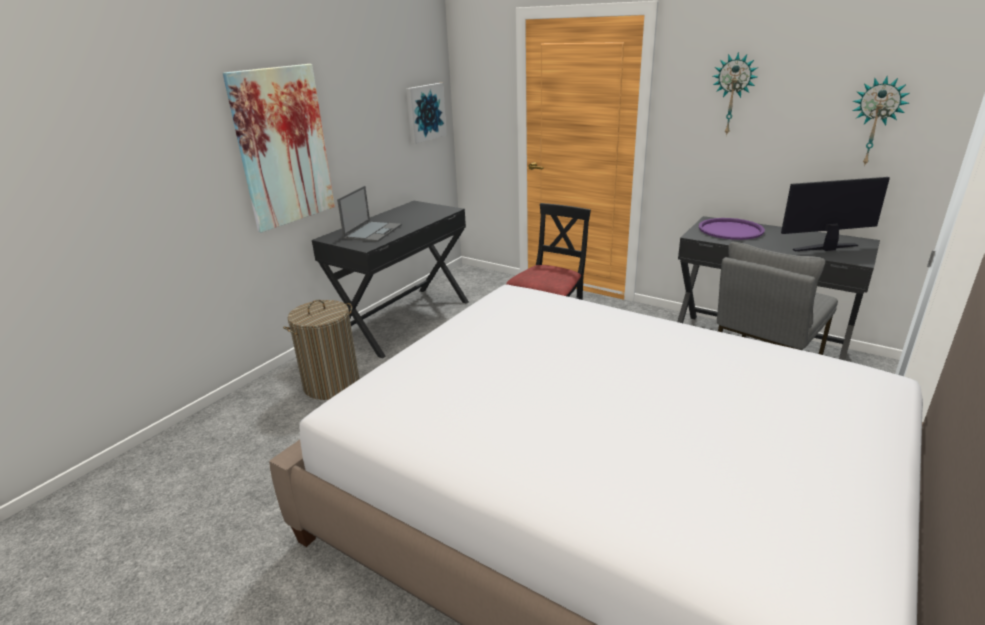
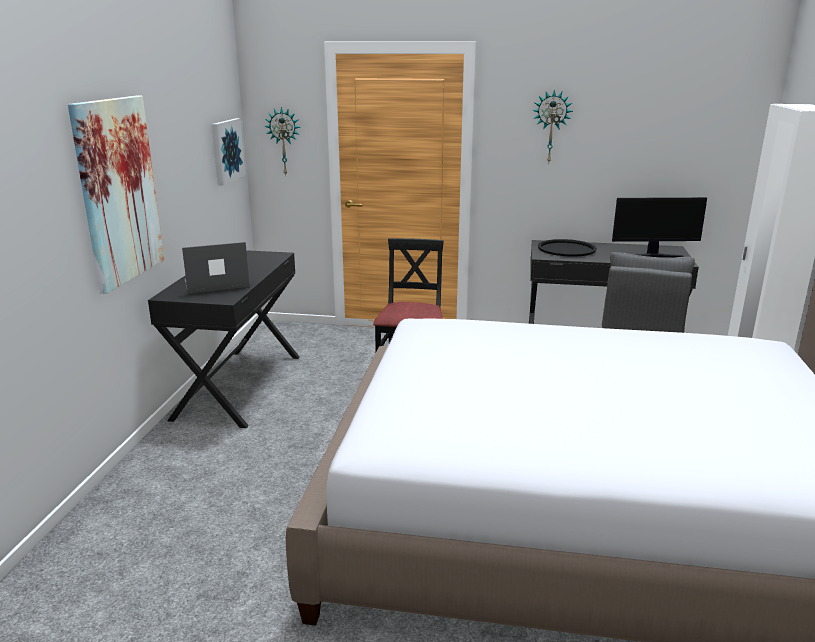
camera: 25 degrees left, 5 degrees down
laundry basket [283,300,359,400] -> none
laptop [337,186,402,242] -> laptop turned 105 degrees counterclockwise [182,242,250,294]
purple tray [699,218,765,240] -> black tray [538,239,597,257]
monitor [781,177,890,251] -> monitor turned 150 degrees counterclockwise [612,197,707,258]
wall clock [853,77,909,167] -> wall clock moved to [264,107,300,176]

